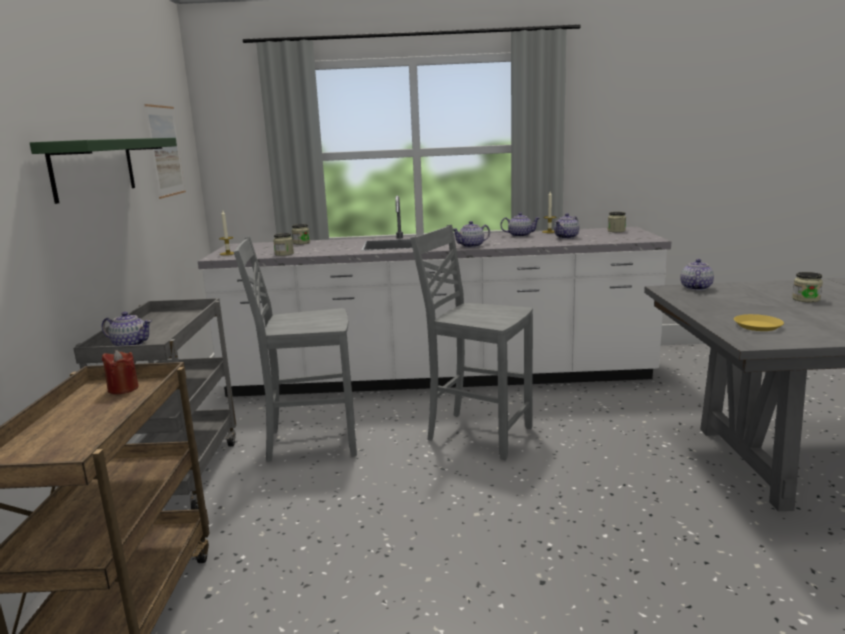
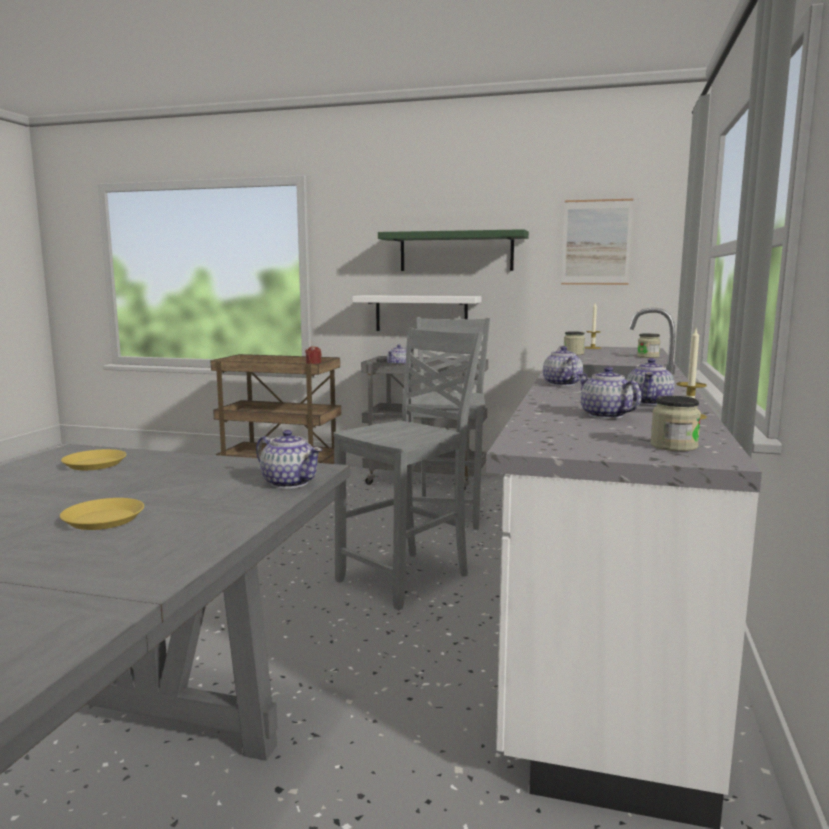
camera: 105 degrees right, 5 degrees down
jar [792,272,823,302] -> yellow plate [60,498,144,530]
none -> white shelf [353,295,482,331]

